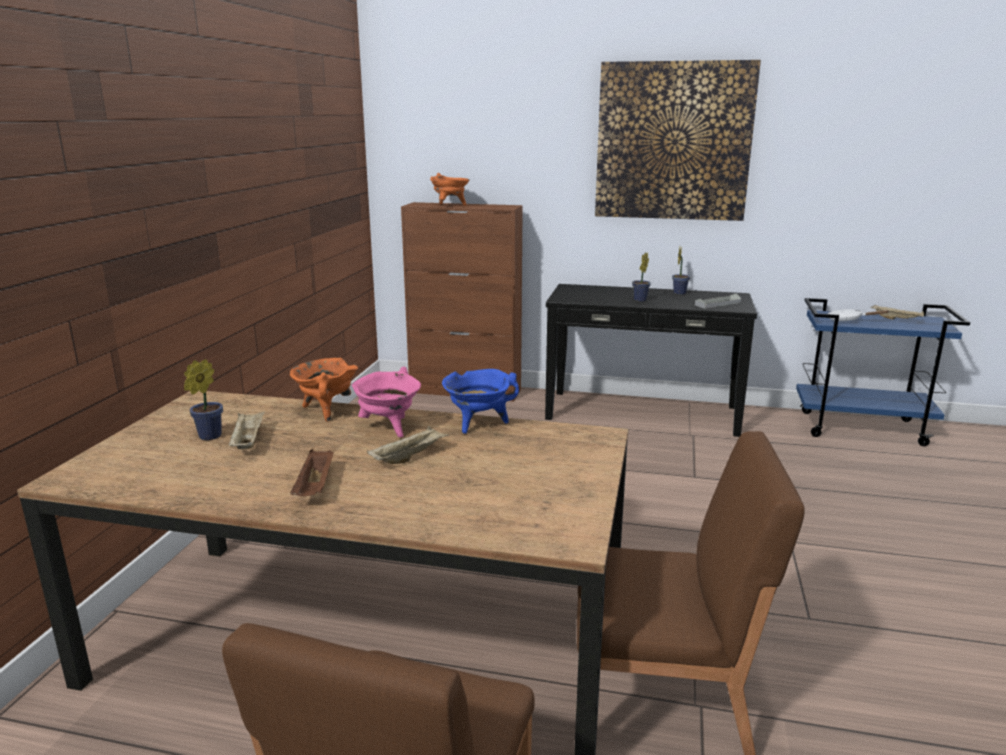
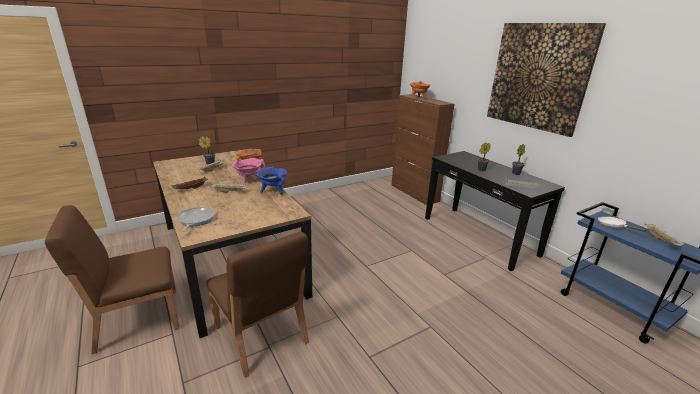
camera: 45 degrees right, 5 degrees up
none -> frying pan [177,207,215,232]

